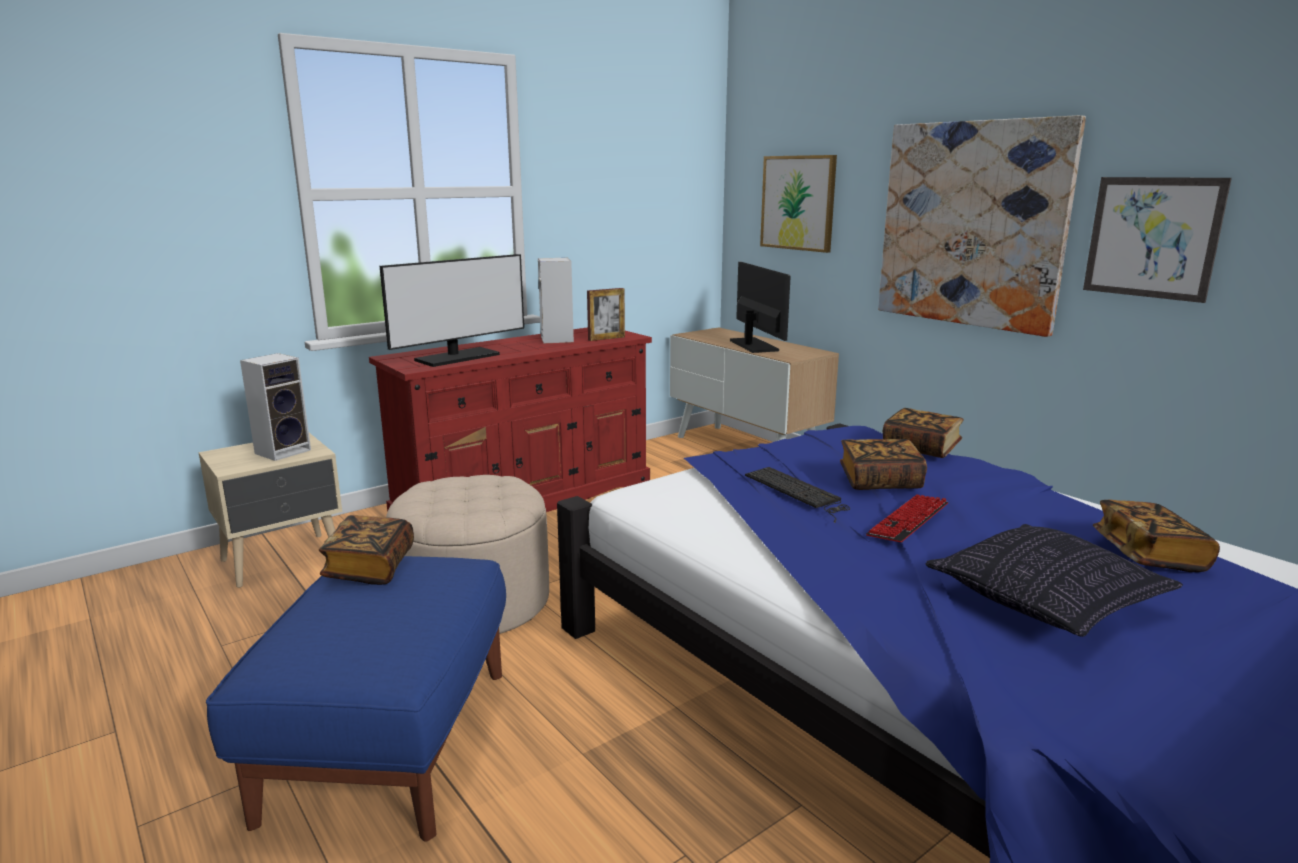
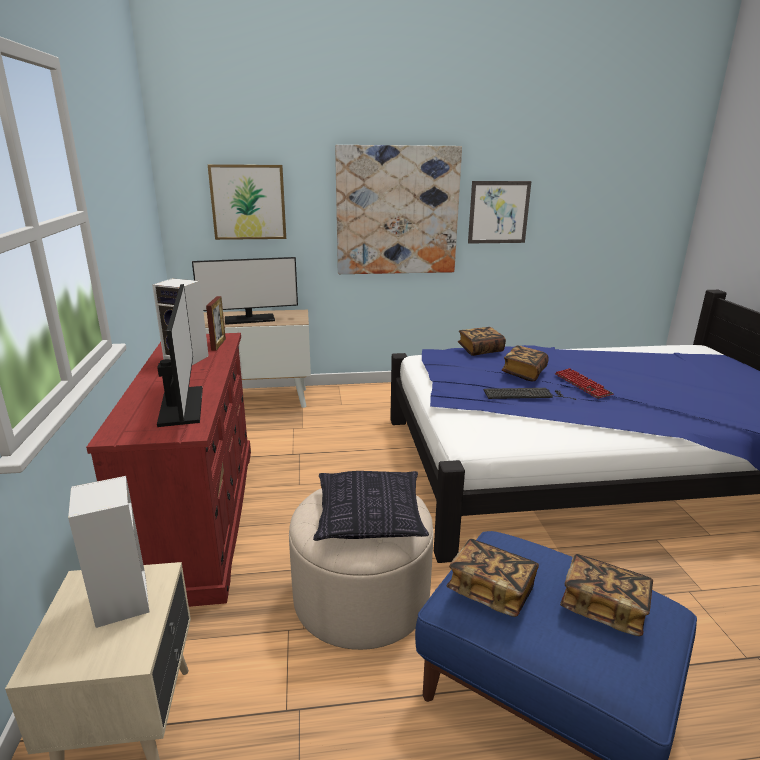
camera: 60 degrees left, 5 degrees up
monitor [730,261,791,353] -> monitor turned 150 degrees clockwise [192,257,298,325]
pillow [926,524,1183,637] -> pillow moved to [313,471,429,541]
book [1093,499,1220,572] -> book moved to [560,554,653,636]

